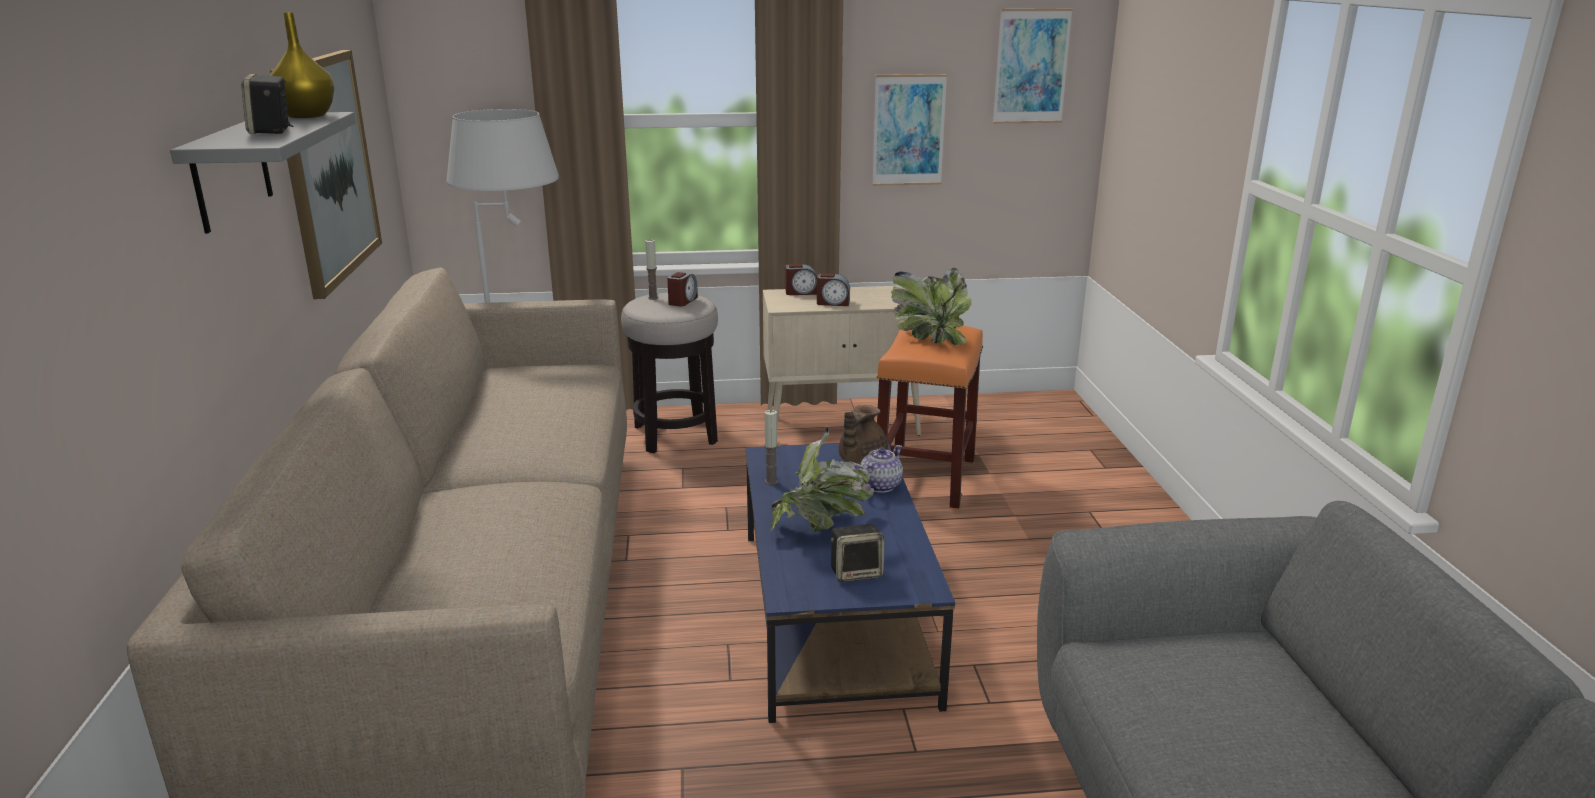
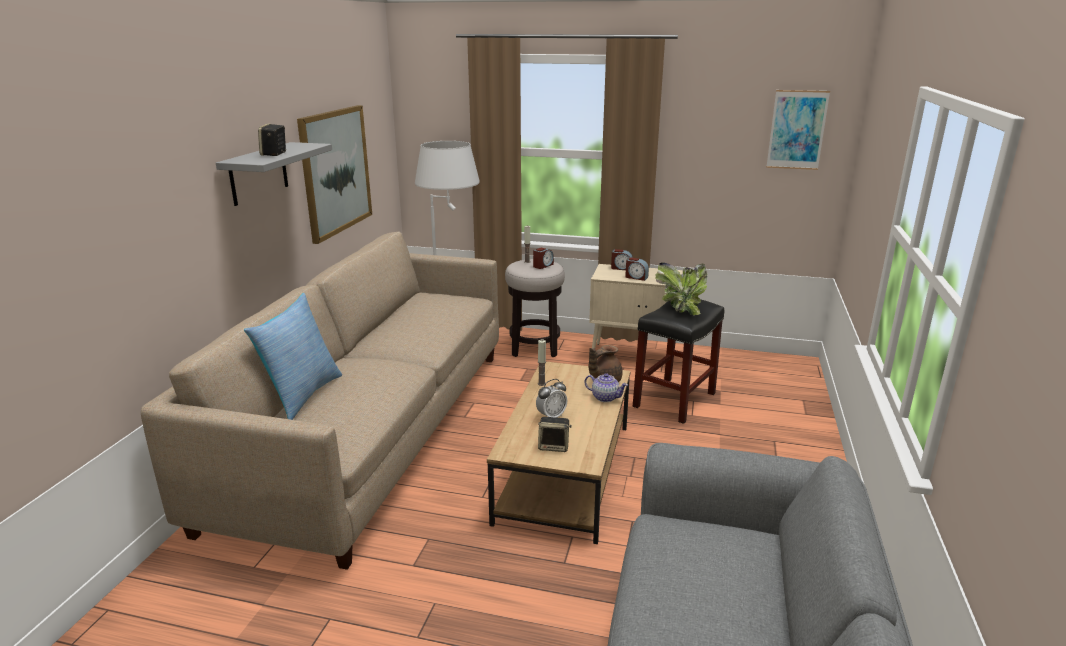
camera: 20 degrees right, 0 degrees up
yellow vase [269,12,334,118] -> none
blue coffee table [746,443,955,723] -> brown coffee table [487,362,630,544]
potted plant [769,427,874,533] -> alarm clock [536,379,567,418]
teapot [860,445,903,493] -> teapot turned 60 degrees clockwise [584,373,628,402]
picture [872,74,947,186] -> none
orange stool [877,325,983,510] -> black stool [633,300,724,424]
none -> pillow [244,293,342,420]

